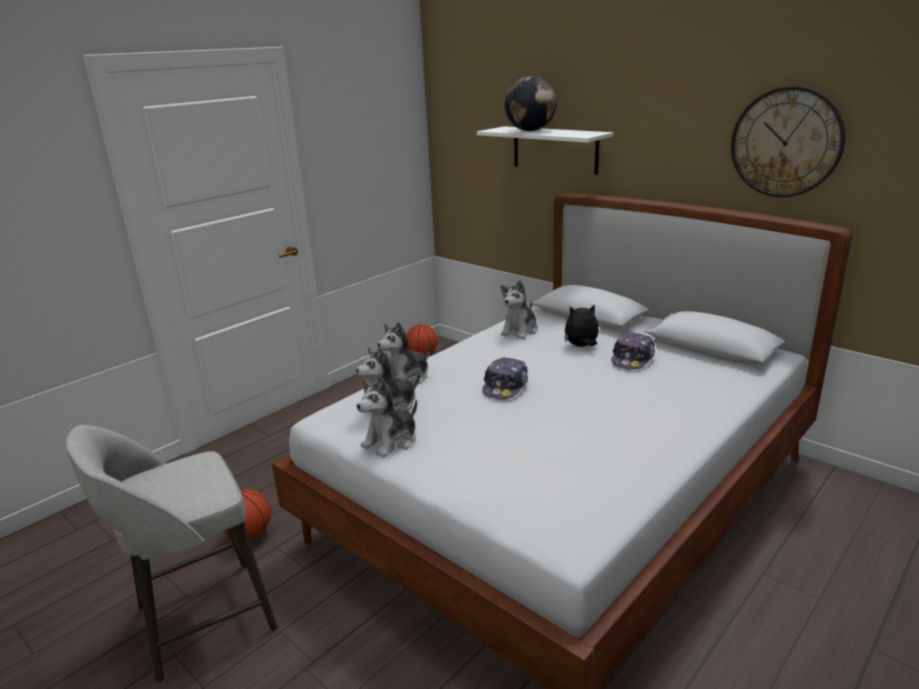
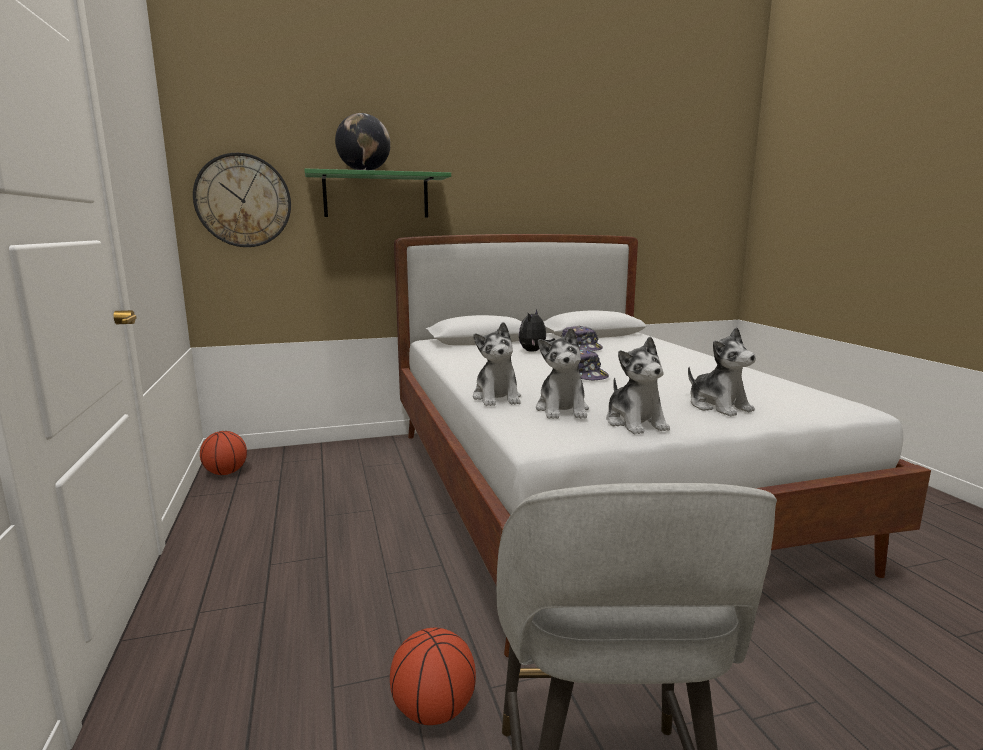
camera: 60 degrees left, 10 degrees down
white shelf [477,126,614,175] -> green shelf [304,169,451,217]
plush toy [501,280,538,339] -> plush toy moved to [688,327,756,417]
wall clock [731,86,846,197] -> wall clock moved to [193,153,291,247]

